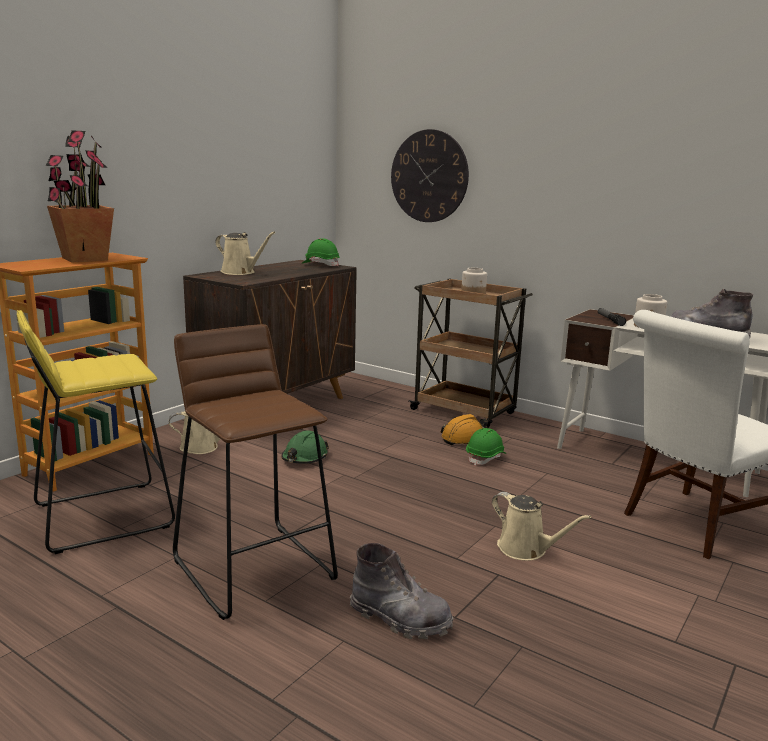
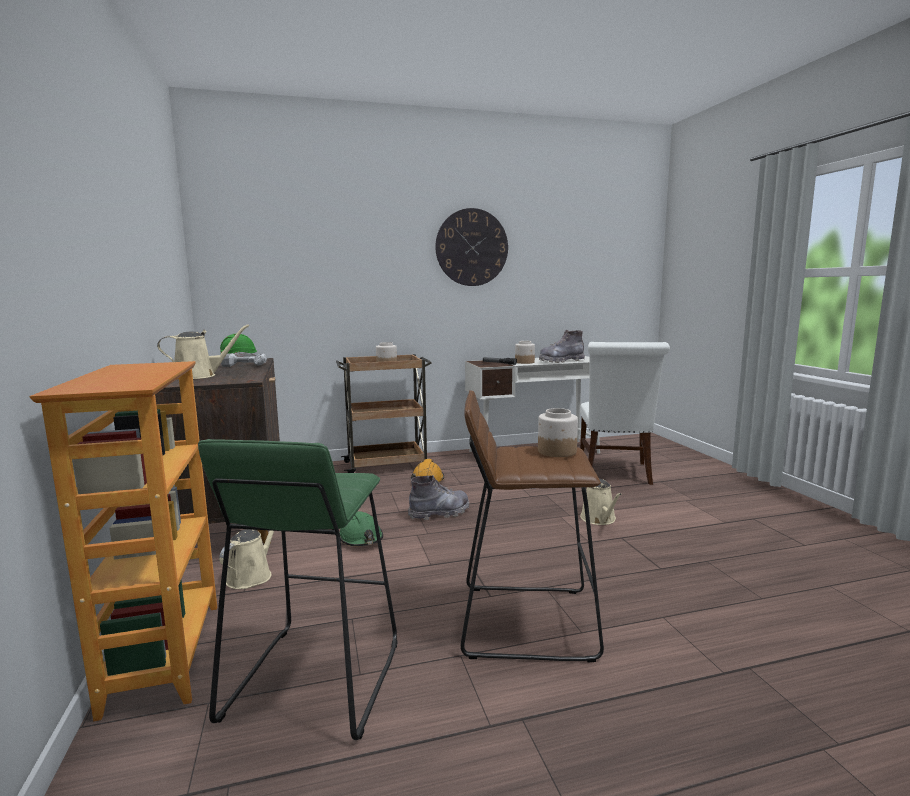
camera: 50 degrees left, 5 degrees down
yellow stool [17,310,175,554] -> green stool [198,439,397,740]
potted plant [46,130,114,262] -> none
grey boot [350,543,453,639] -> grey boot moved to [408,475,469,520]
wall clock [391,129,469,222] -> wall clock moved to [435,208,508,286]
green hard hat [466,428,506,466] -> none
beige watering can [492,492,591,561] -> beige watering can turned 90 degrees clockwise [580,479,622,525]
none -> power drill [221,353,267,367]
none -> jar [538,408,578,457]

